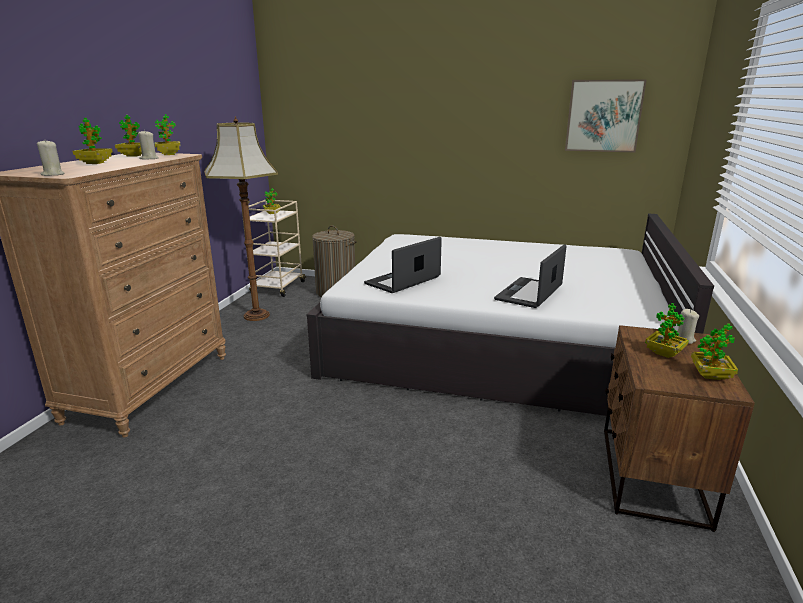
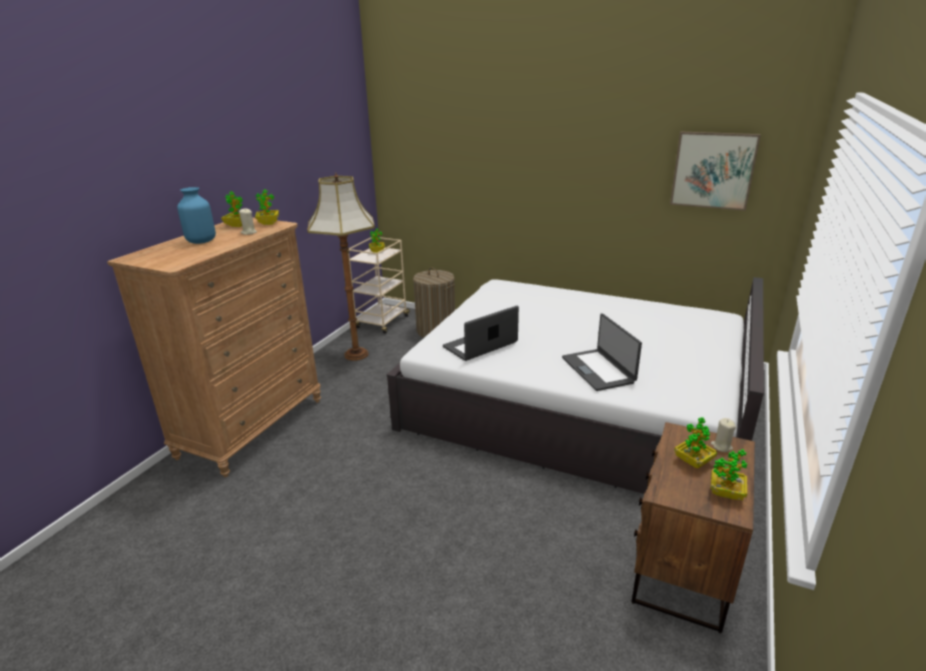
camera: 10 degrees right, 5 degrees up
beige candle [37,140,65,176] -> none
potted plant [72,118,113,164] -> blue vase [177,187,216,244]
laptop [494,244,567,308] -> laptop turned 60 degrees counterclockwise [562,313,642,391]

